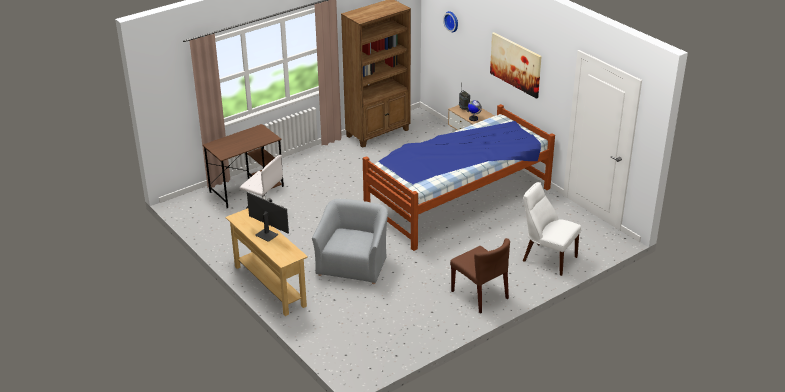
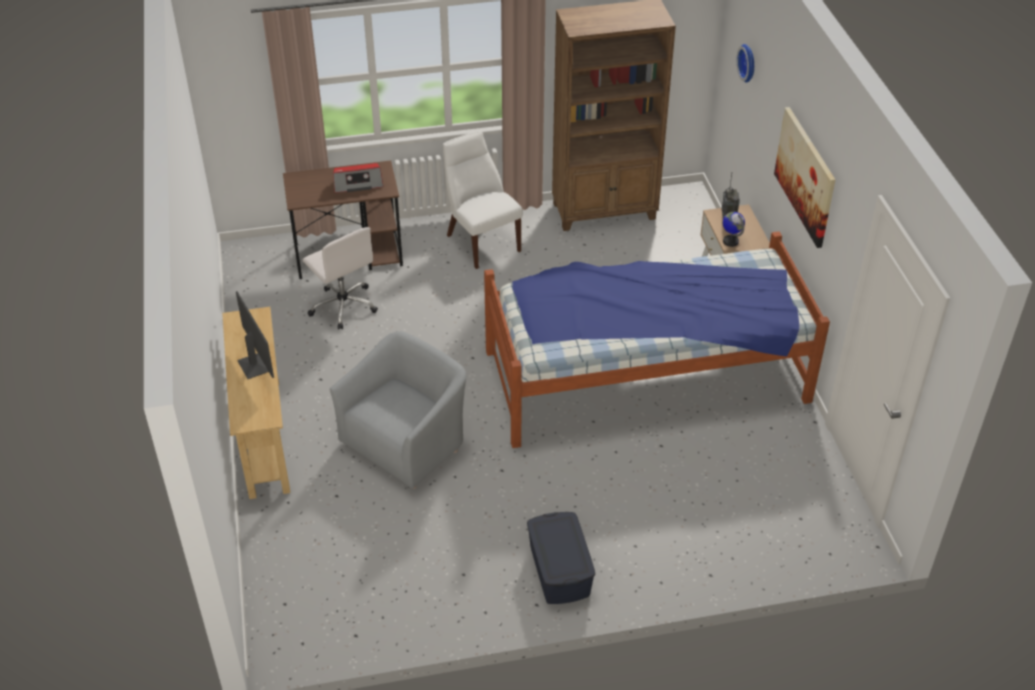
camera: 25 degrees right, 10 degrees up
brown chair [450,238,510,313] -> blue storage box [527,512,595,604]
white chair [523,182,581,276] -> white chair moved to [443,131,523,269]
none -> radio [333,163,384,193]

